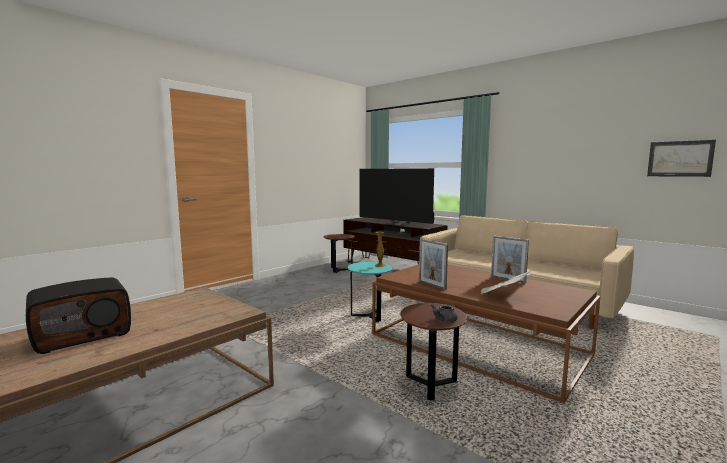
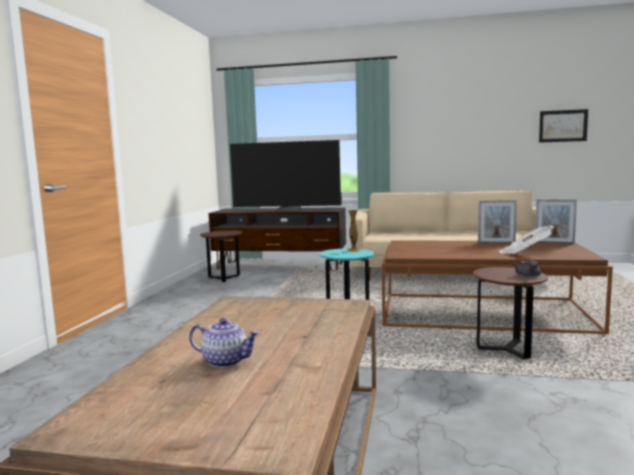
camera: 30 degrees left, 0 degrees up
radio [26,277,131,354] -> teapot [189,318,260,368]
picture frame [419,239,448,290] -> picture frame moved to [535,199,577,244]

